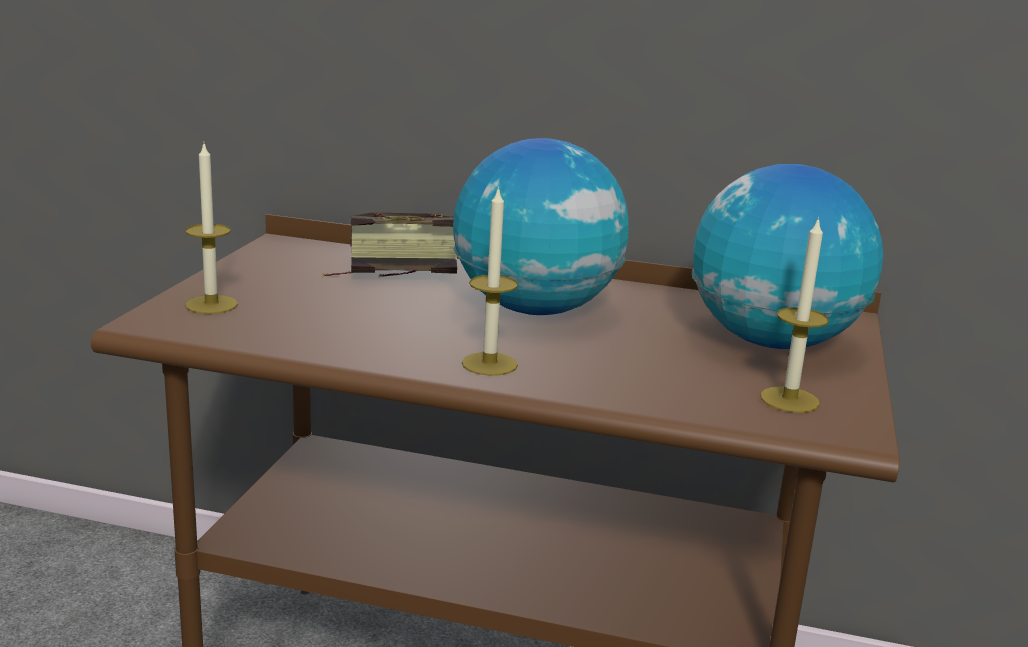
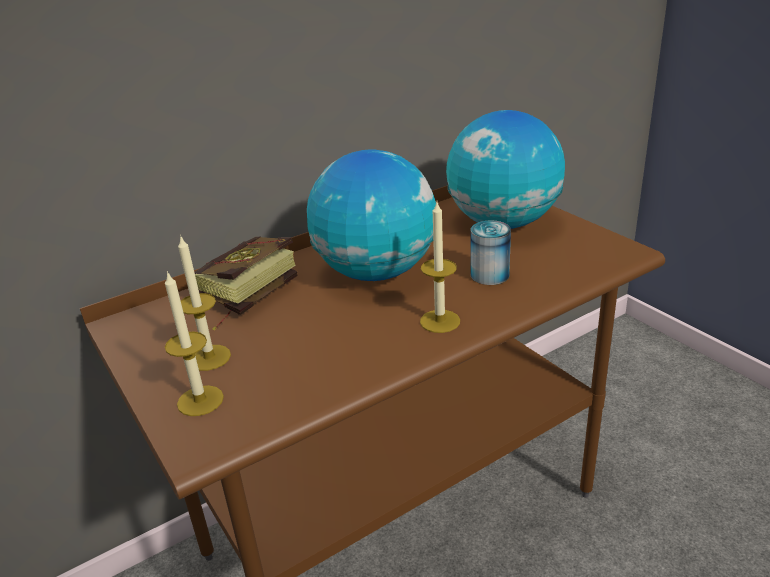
camera: 45 degrees left, 10 degrees up
candle [760,217,829,413] -> candle moved to [178,235,231,371]
none -> can [471,220,511,285]

